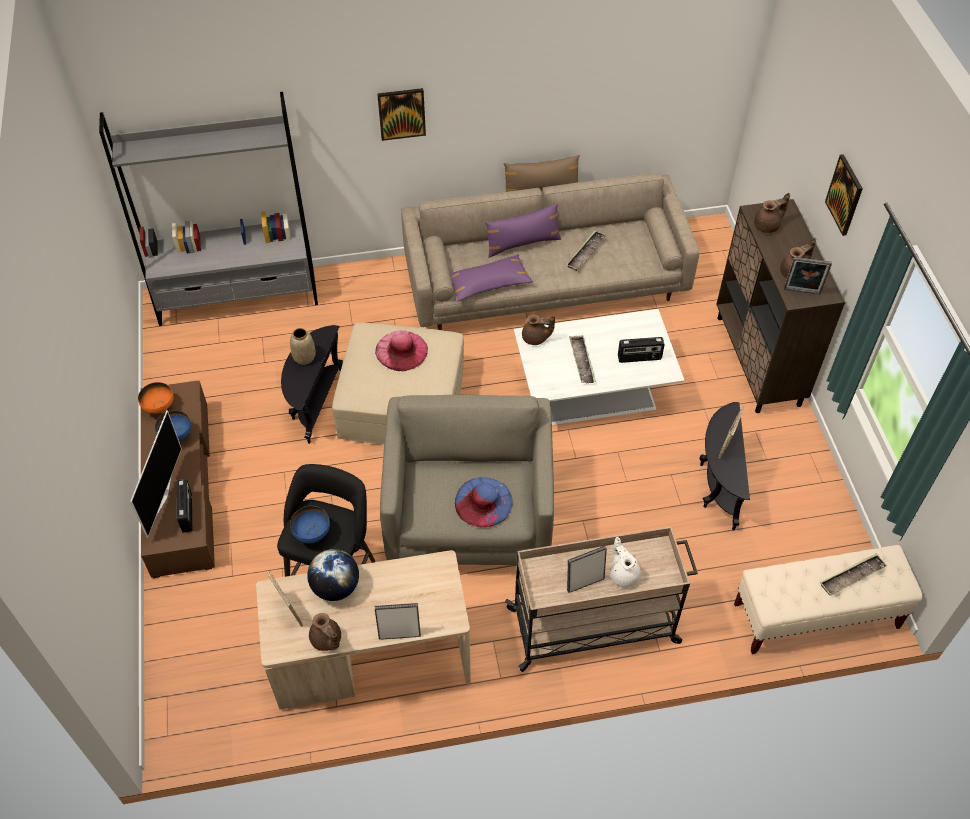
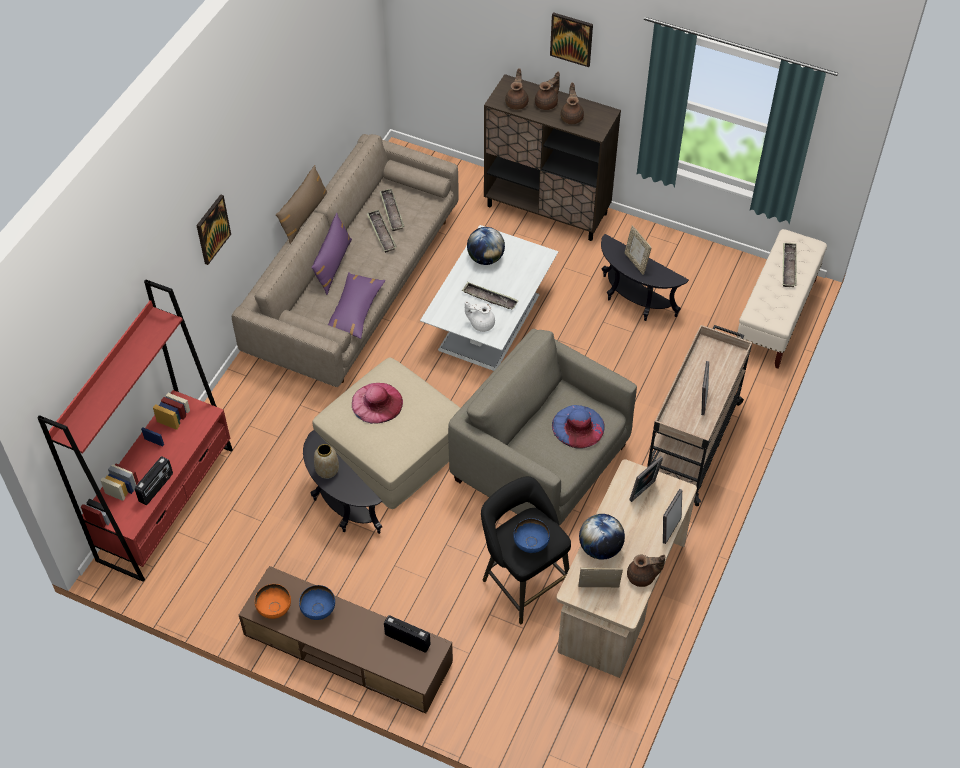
camera: 55 degrees left, 0 degrees up
grey bookcase [99,92,318,326] -> red bookcase [37,279,233,582]
television [130,410,182,538] -> none
brown teapot [522,314,555,345] -> brown teapot moved to [535,72,560,110]
white teapot [610,537,641,588] -> white teapot moved to [465,301,495,332]
radio [618,337,665,363] -> radio moved to [135,456,173,505]
picture frame [784,257,832,294] -> picture frame moved to [629,456,663,502]
none -> tray [379,188,405,231]
none -> globe [467,227,505,265]

